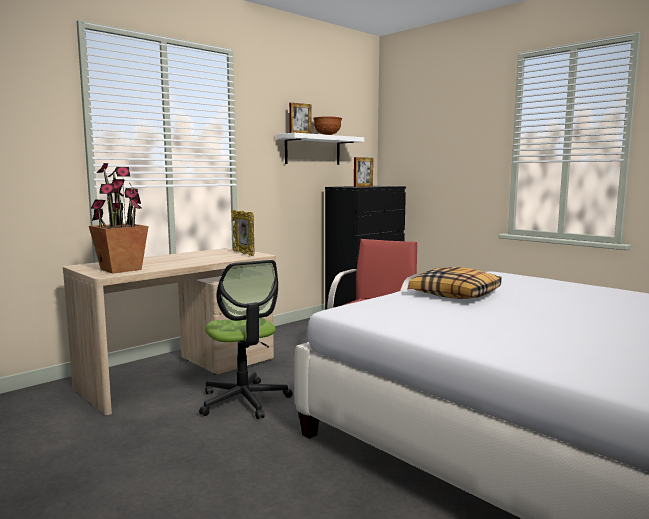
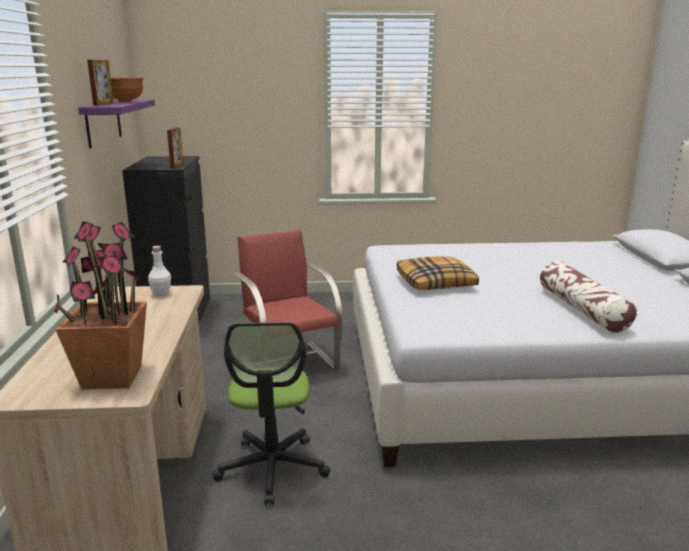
camera: 50 degrees left, 10 degrees up
office chair [199,260,293,419] -> office chair turned 75 degrees clockwise [212,322,330,505]
picture frame [232,210,254,256] -> white bottle [148,246,171,297]
white shelf [276,133,364,165] -> purple shelf [78,99,155,148]
none -> pillow [540,261,637,333]

